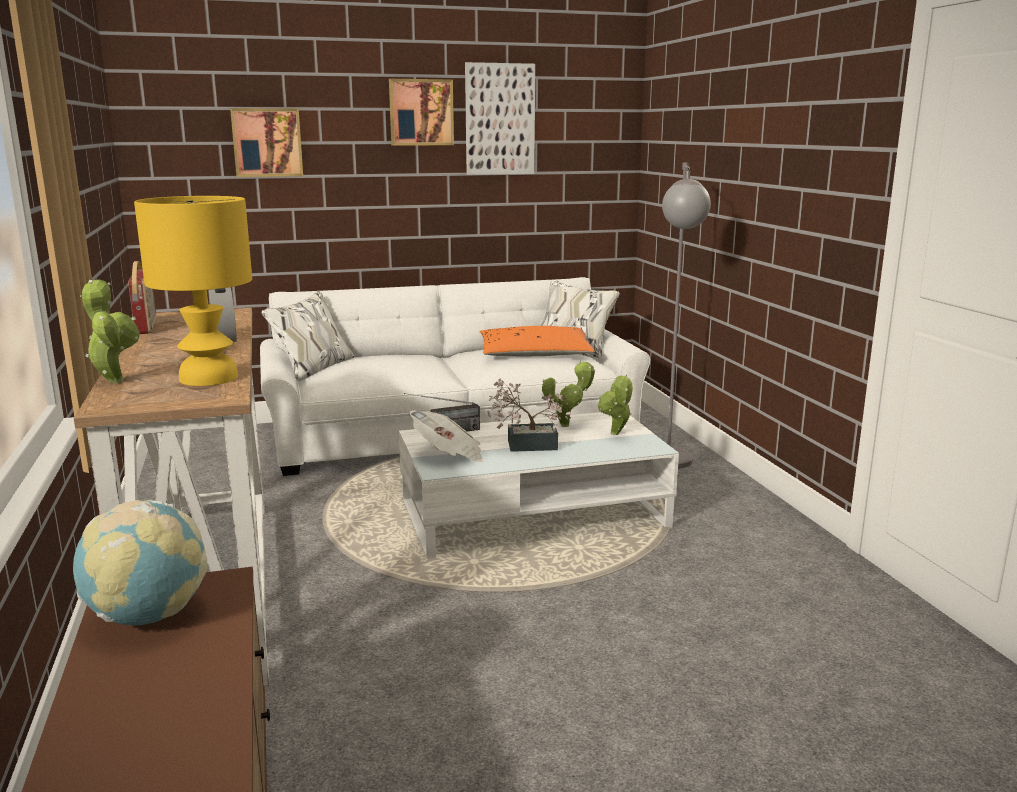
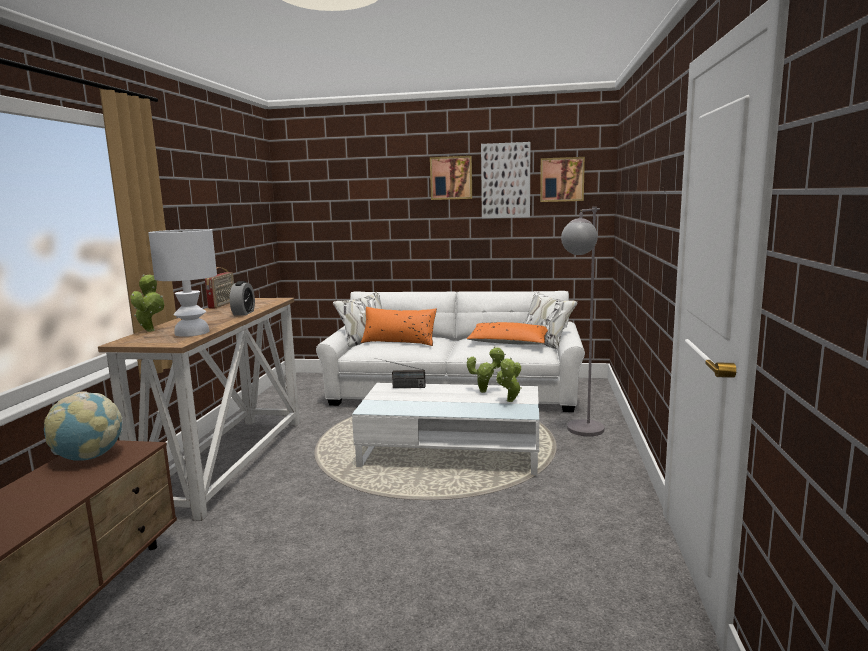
camera: 25 degrees right, 5 degrees down
yellow table lamp [134,196,252,386] -> white table lamp [148,229,217,337]
picture [230,108,303,177] -> picture moved to [540,157,585,202]
newspaper [409,410,483,462] -> none
potted plant [487,379,571,452] -> none
none -> orange pillow [361,307,437,346]

